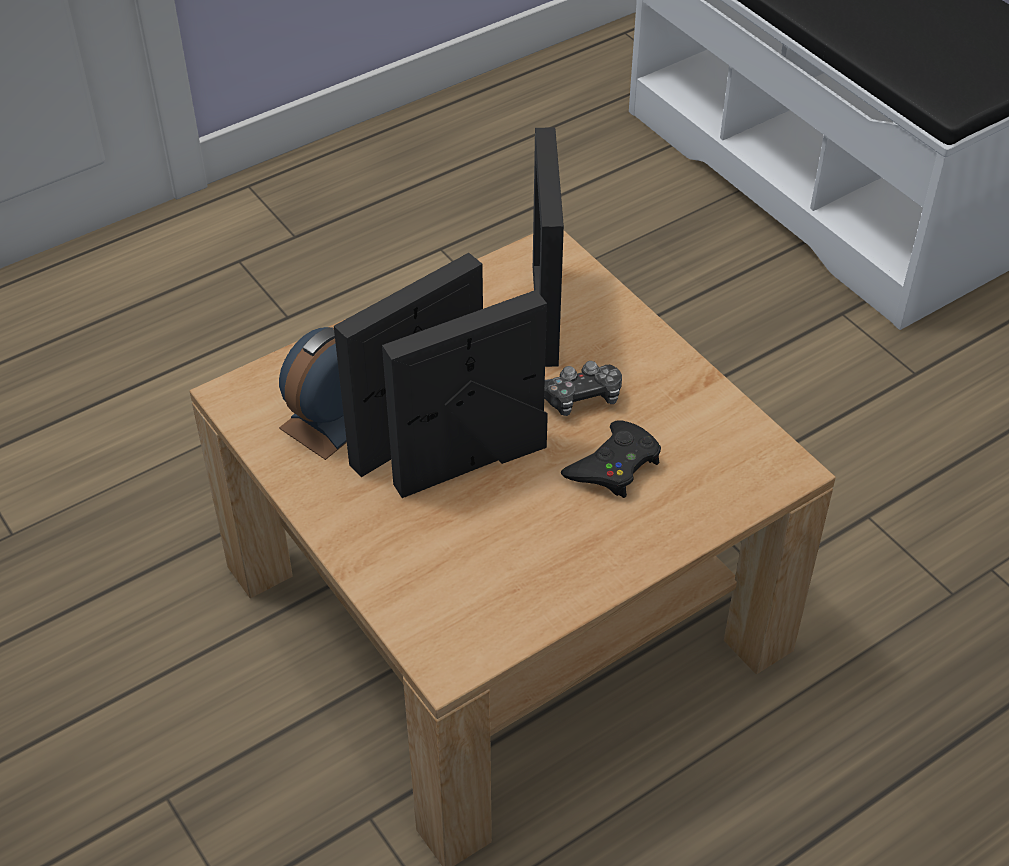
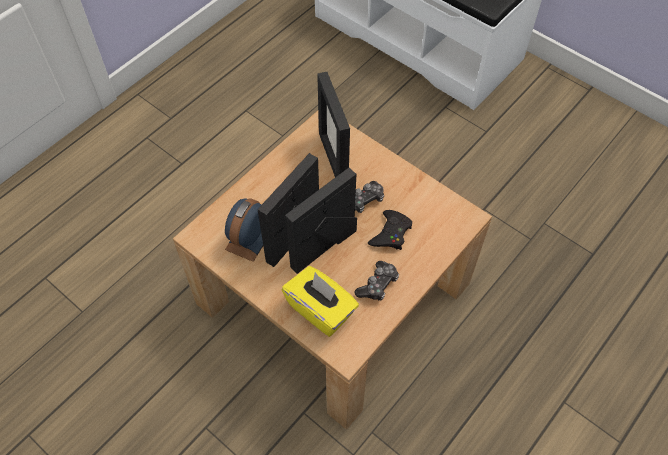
camera: 15 degrees left, 10 degrees up
none -> yellow tissue box [282,266,359,337]
none -> game controller [354,261,399,300]

